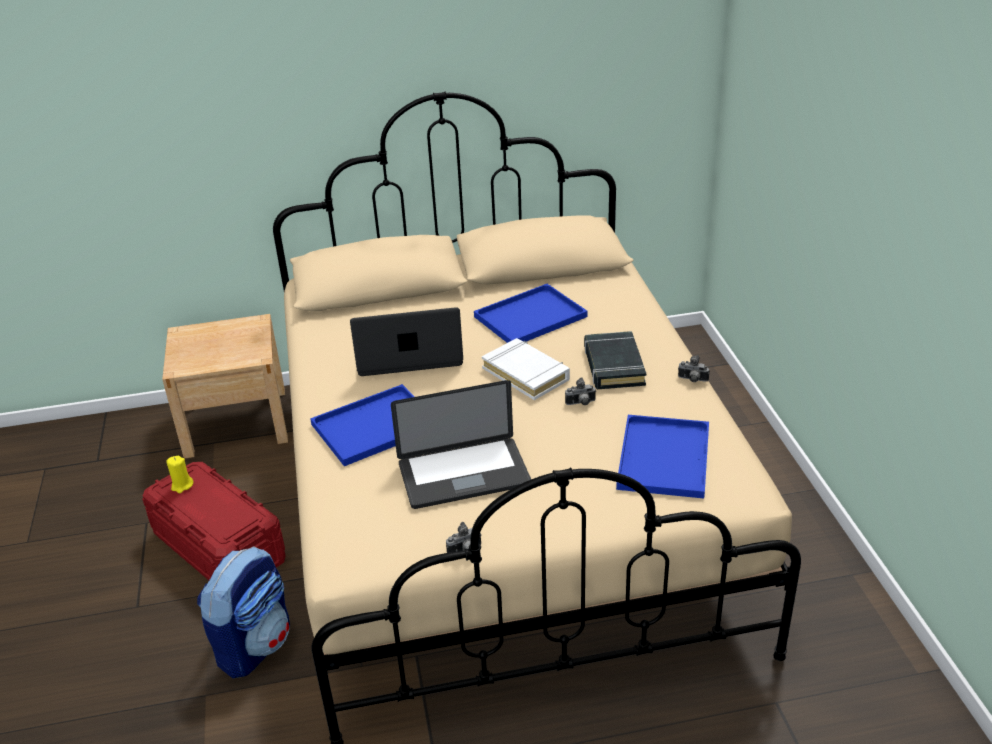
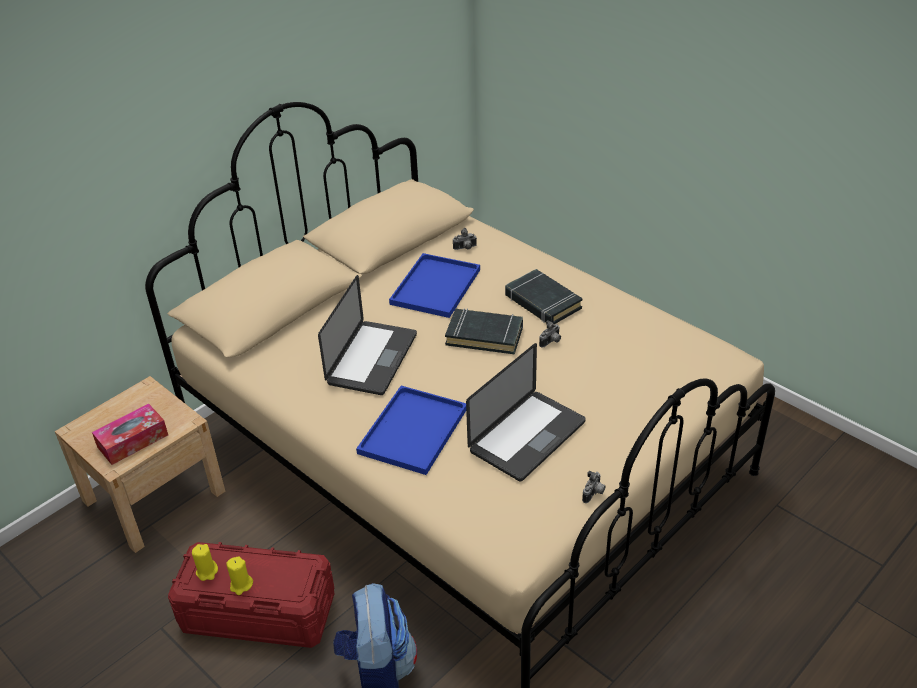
camera: 35 degrees left, 5 degrees up
laptop [350,307,463,376] -> laptop turned 150 degrees clockwise [318,275,417,395]
white book [482,338,570,400] -> black book [445,308,523,354]
blue tray [616,415,709,499] -> none
camera [678,355,709,382] -> camera moved to [453,228,477,250]
none -> tissue box [92,403,168,465]
none -> yellow candle [226,556,253,595]

